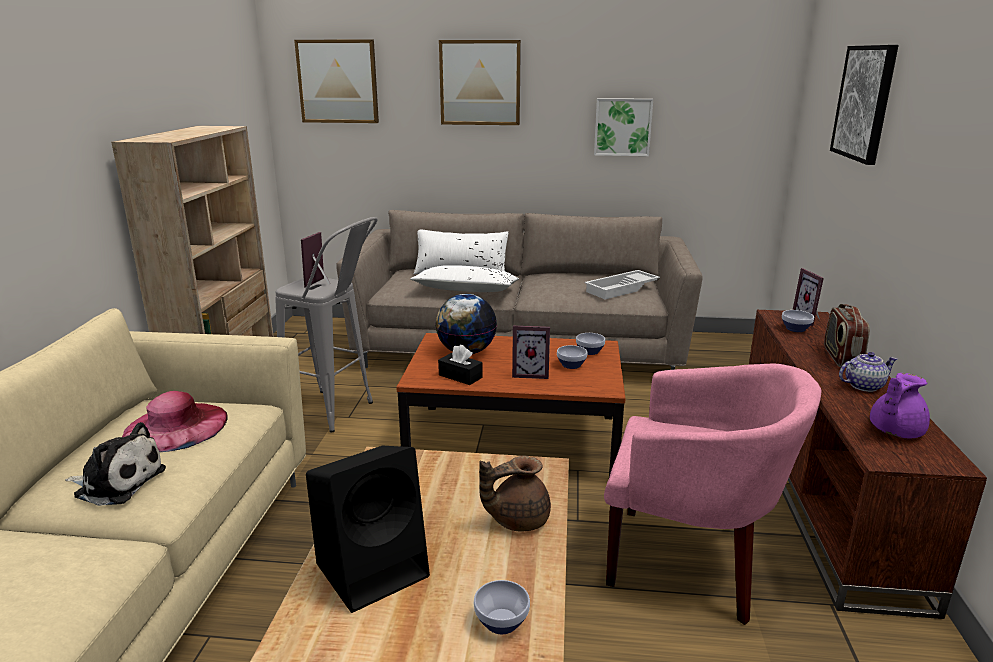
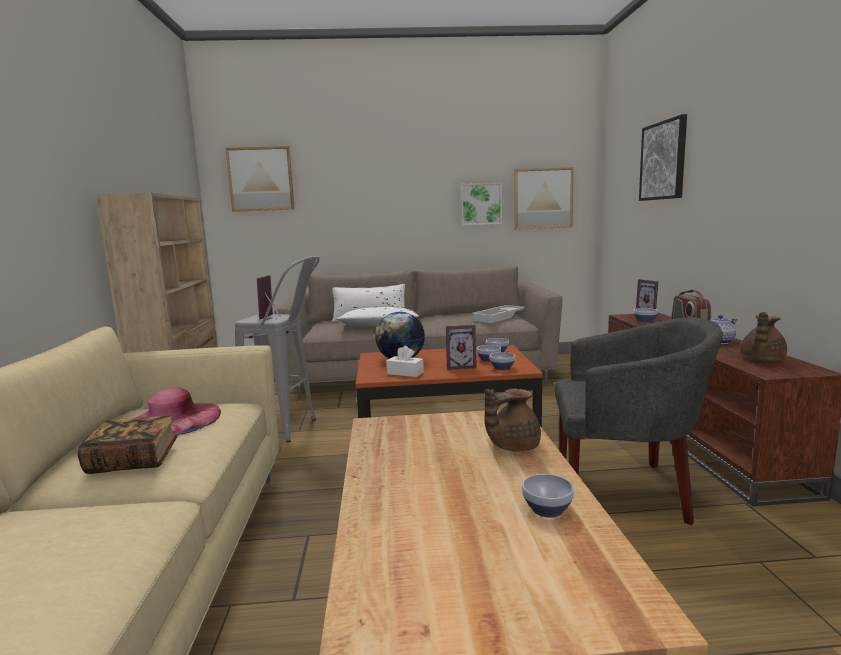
camera: 10 degrees left, 10 degrees down
plush toy [65,422,166,506] -> book [78,415,178,474]
black speaker [306,446,430,613] -> none
black tissue box [438,345,483,385] -> white tissue box [386,346,424,377]
picture [439,40,521,125] -> picture moved to [514,167,574,230]
pink armchair [604,364,821,625] -> grey armchair [554,317,723,525]
purple teapot [870,373,930,438] -> brown teapot [740,312,787,362]
none -> bowl [489,352,516,370]

